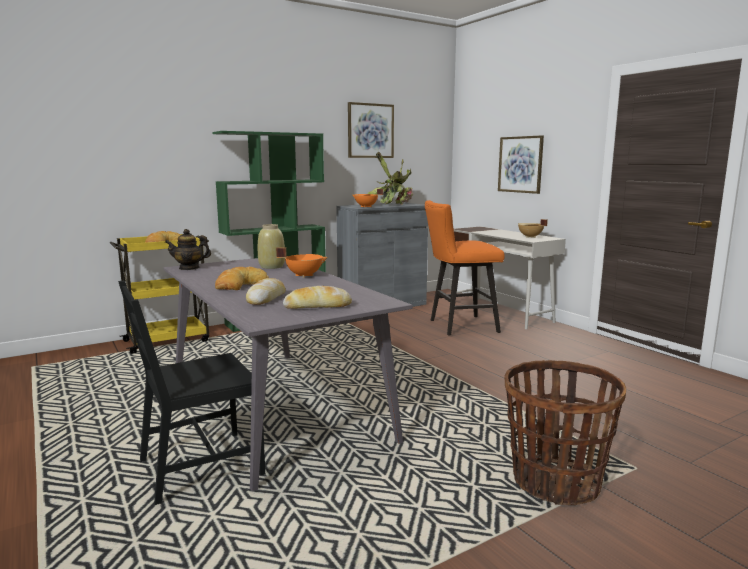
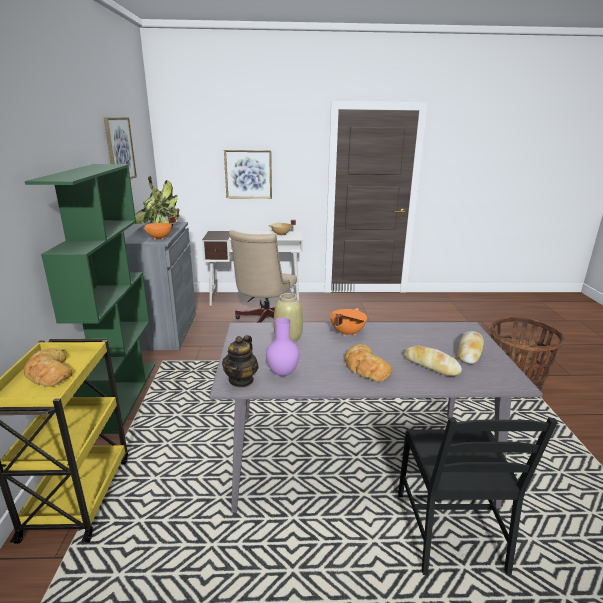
camera: 60 degrees left, 10 degrees up
orange stool [425,200,505,336] -> beige office chair [229,230,297,323]
none -> purple vase [266,318,299,376]

